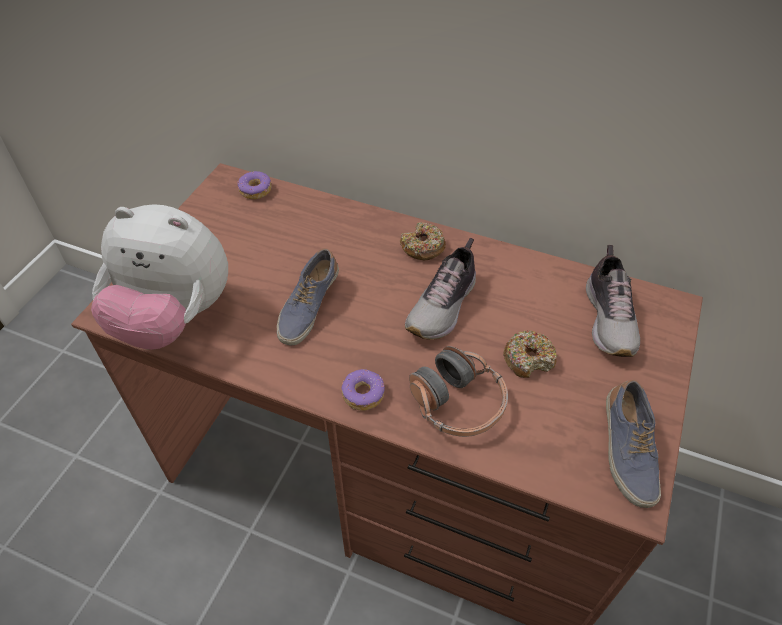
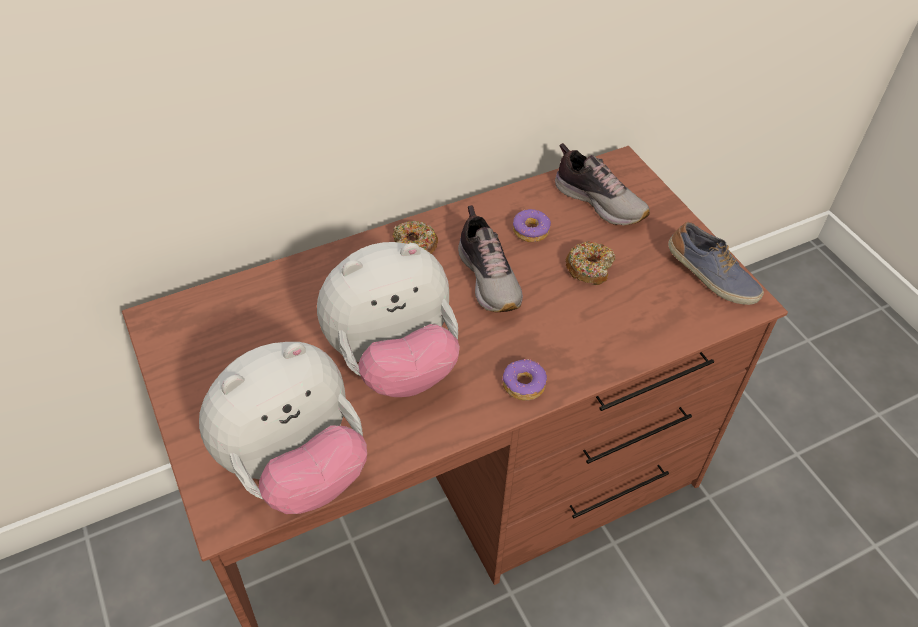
camera: 50 degrees left, 0 degrees up
donut [238,171,272,199] -> donut moved to [513,209,551,242]
shoe [277,248,339,345] -> plush toy [317,242,460,397]
headphones [409,346,508,437] -> none

